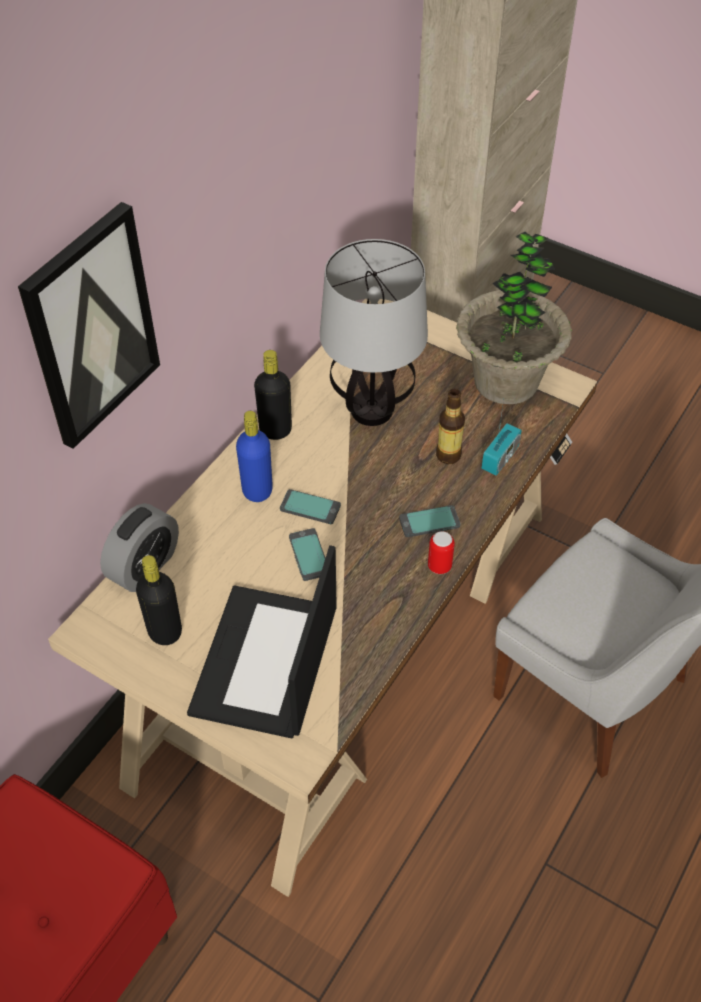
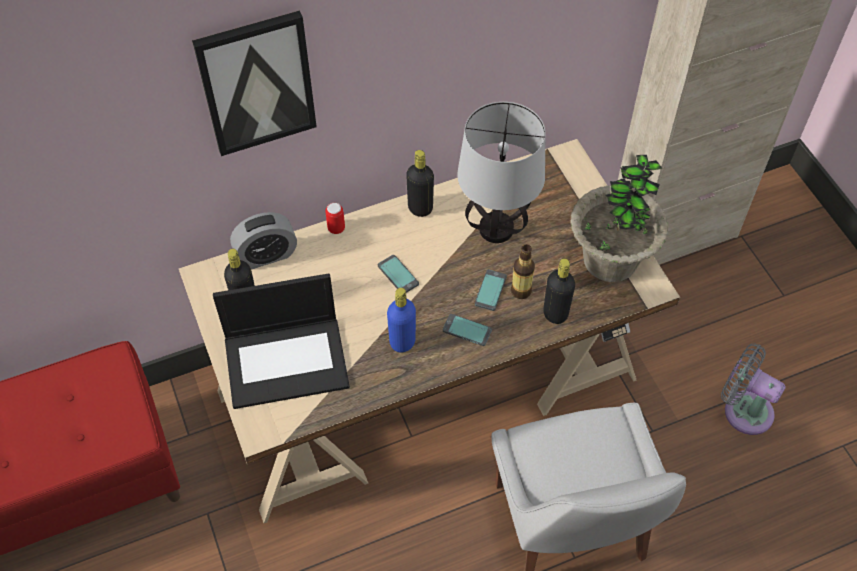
camera: 35 degrees right, 5 degrees up
laptop [187,545,337,739] -> laptop turned 150 degrees counterclockwise [213,274,350,409]
blue bottle [236,411,273,502] -> blue bottle moved to [387,288,416,352]
phone [289,528,325,581] -> phone moved to [475,270,507,311]
can [428,531,455,574] -> can moved to [325,203,345,234]
radio [482,401,522,476] -> black bottle [543,258,575,324]
none -> grey fan [721,344,786,435]

